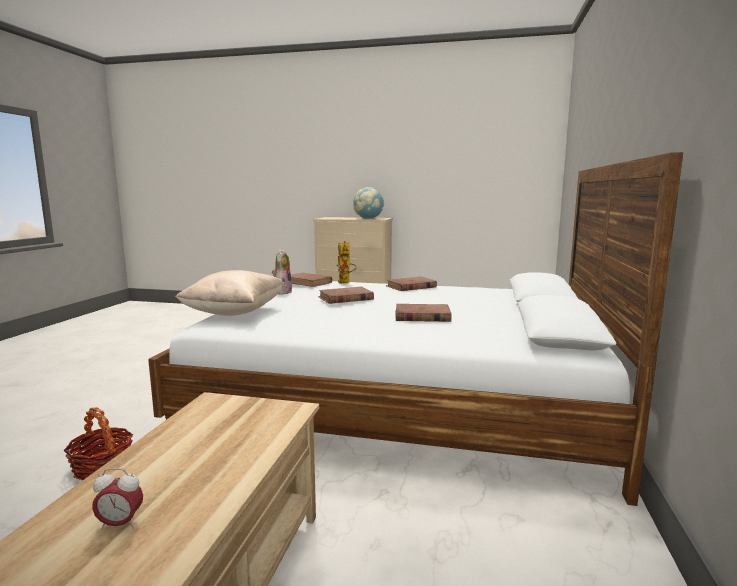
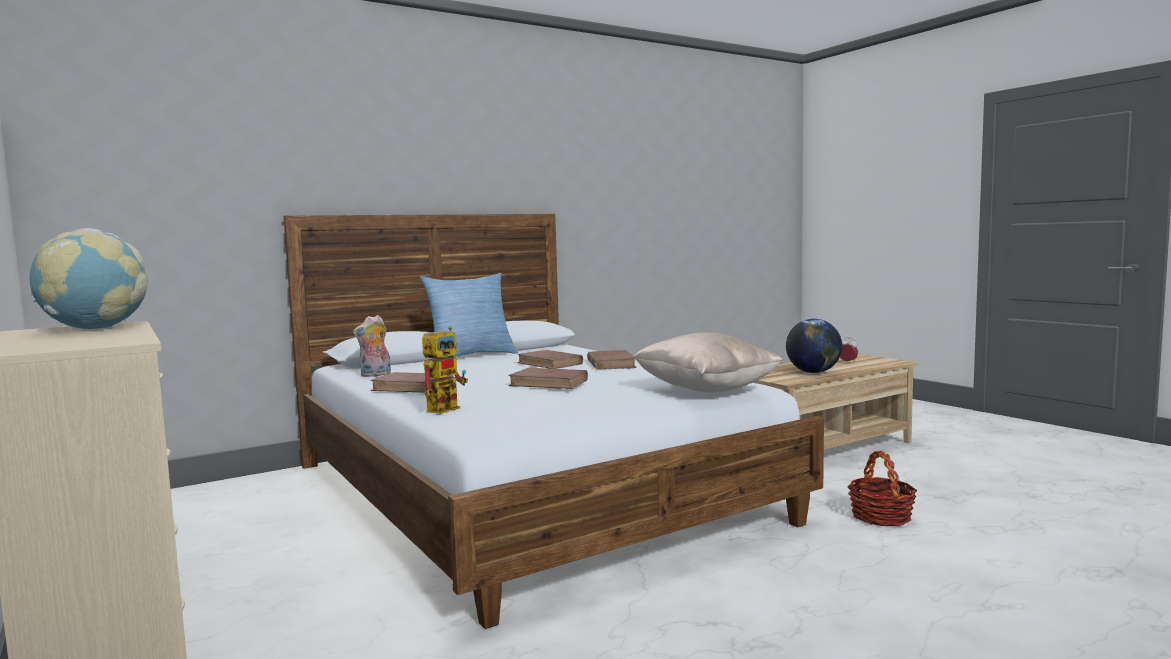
camera: 135 degrees left, 5 degrees down
plush toy [272,249,292,294] -> plush toy moved to [353,315,391,377]
brown book [291,272,332,287] -> brown book moved to [587,350,637,370]
none -> pillow [420,273,518,357]
none -> globe [786,319,842,373]

